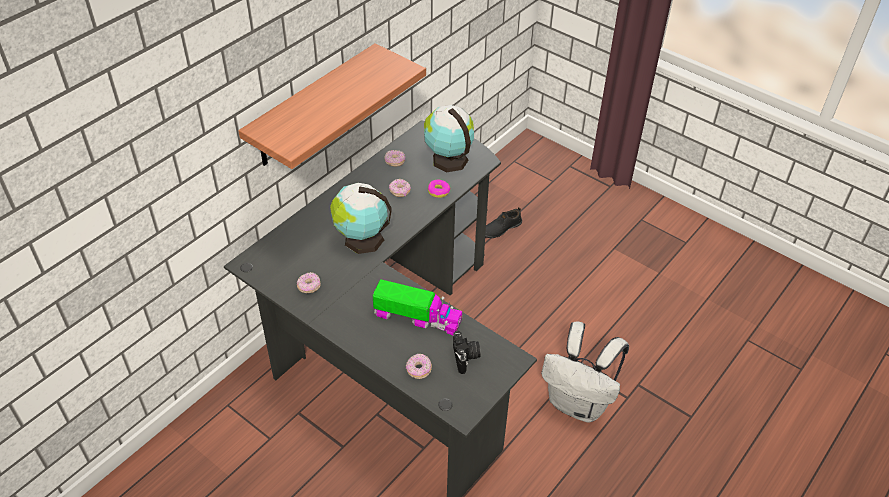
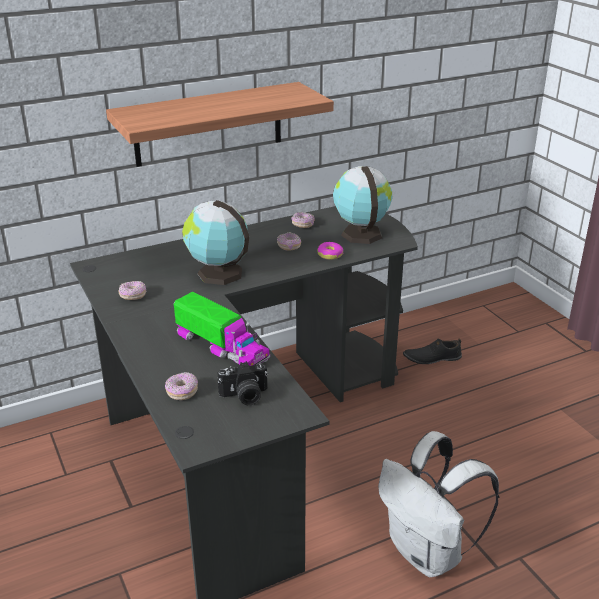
camera: 25 degrees right, 15 degrees down
camera [453,331,480,374] -> camera turned 60 degrees clockwise [217,361,268,405]

